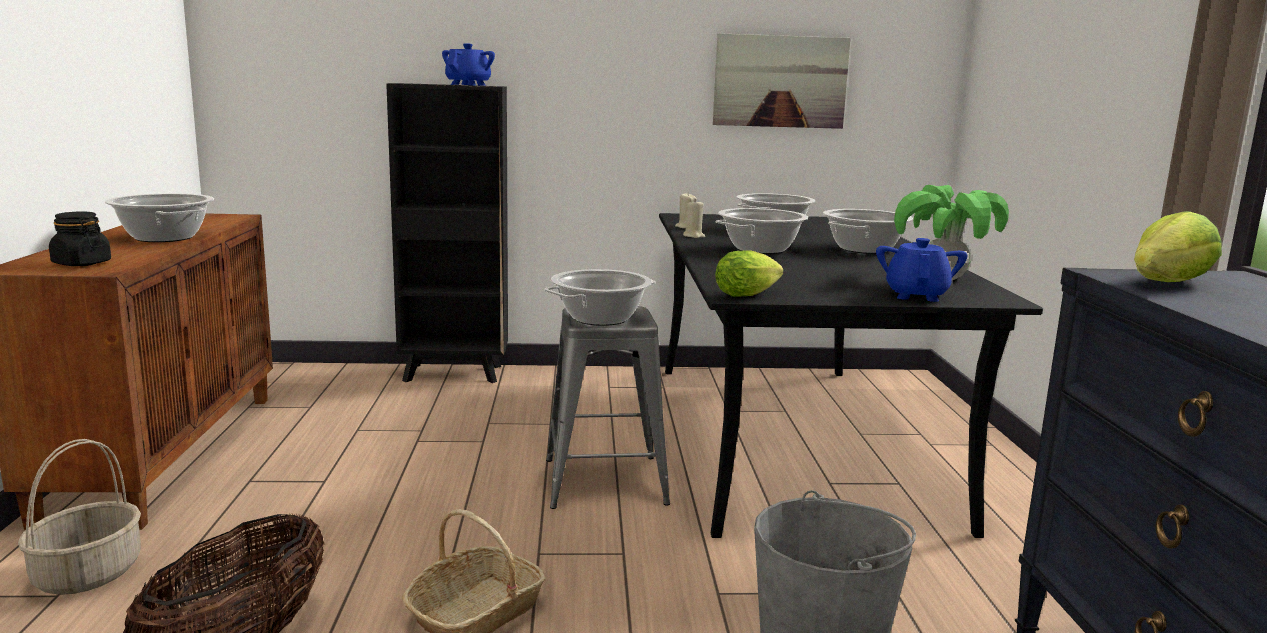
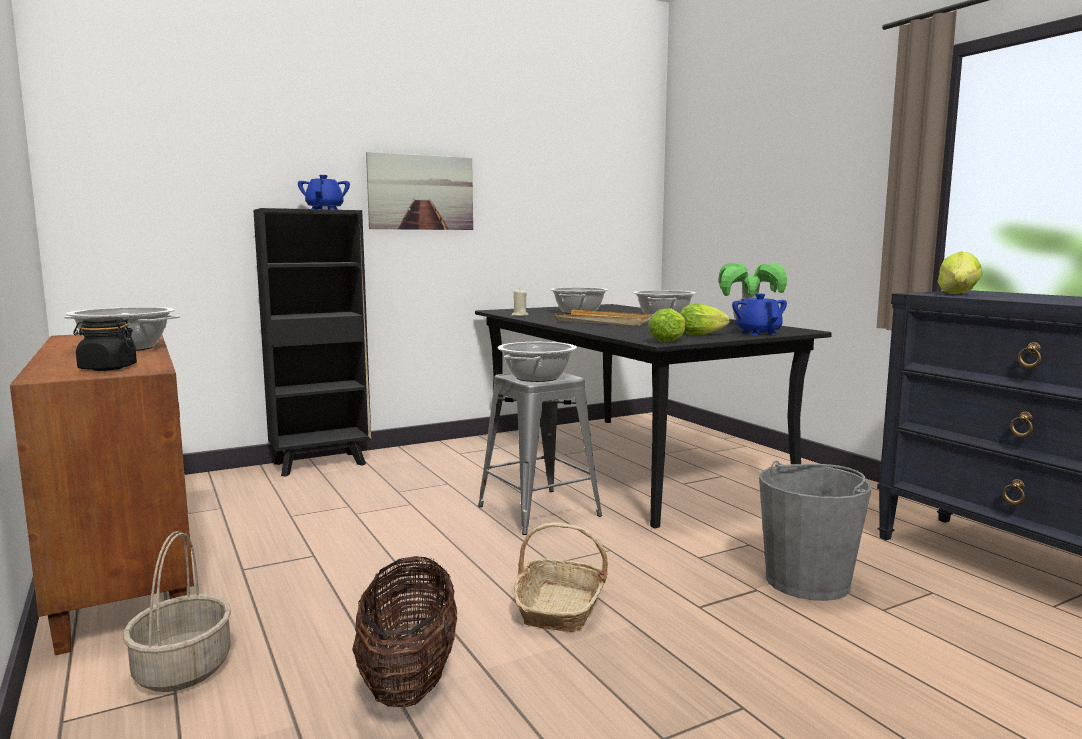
camera: 25 degrees left, 5 degrees down
beige candle [683,199,705,238] -> none
picture [713,33,851,129] -> picture moved to [366,152,473,230]
cooking pot [716,208,808,254] -> beige tray [554,310,653,326]
none -> lettuce [680,304,730,335]

